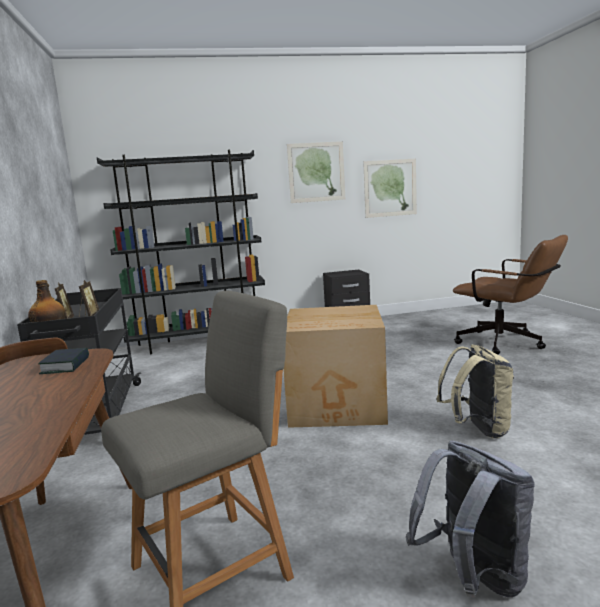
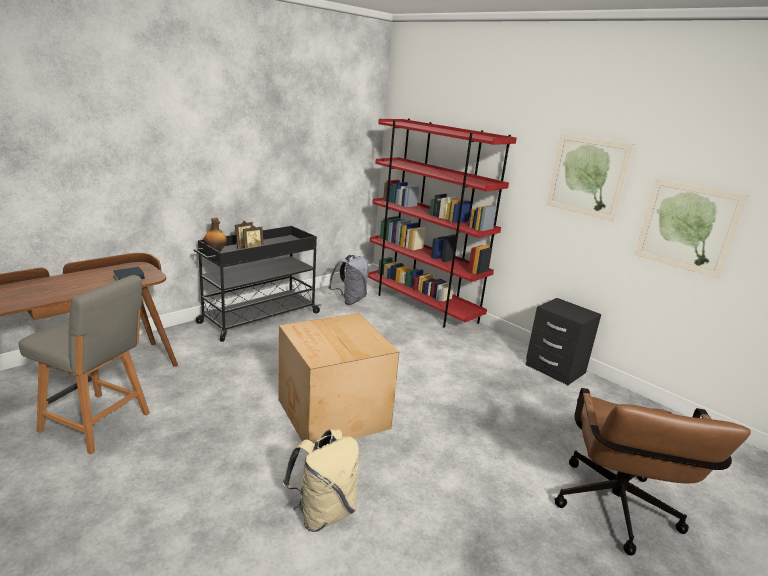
camera: 55 degrees right, 10 degrees up
black bookcase [97,150,265,354] -> red bookcase [368,119,517,328]
grey backpack [406,440,535,598] -> grey backpack moved to [328,255,369,305]

